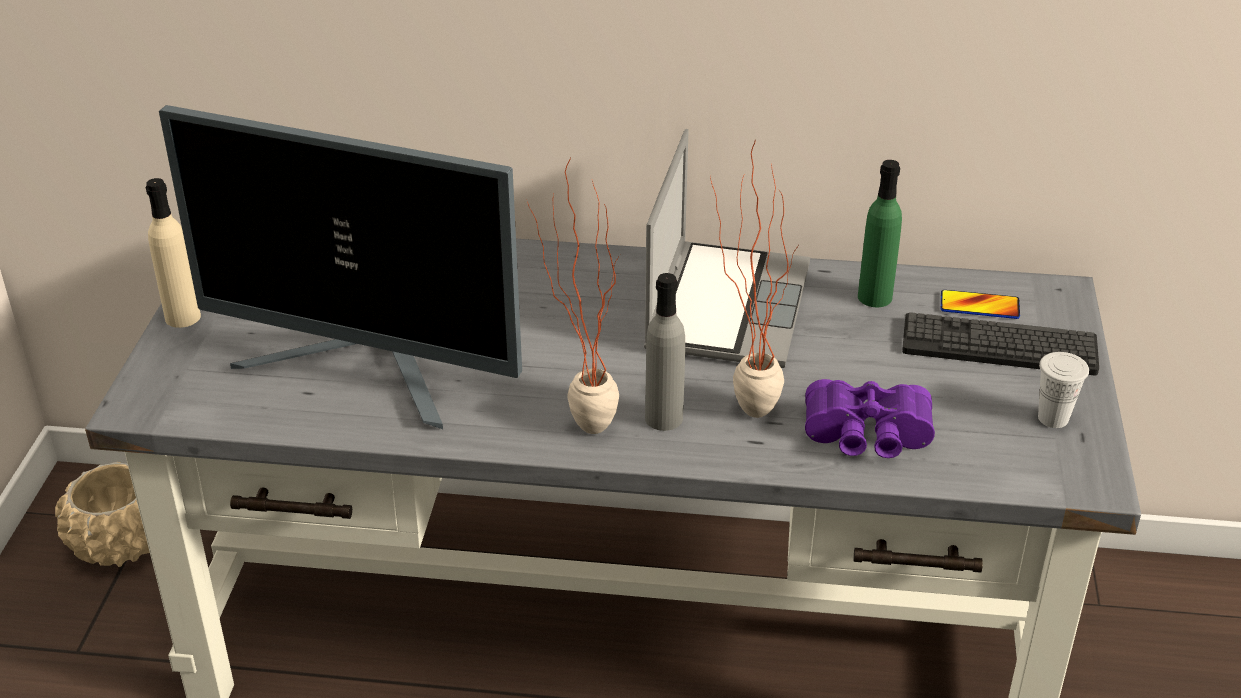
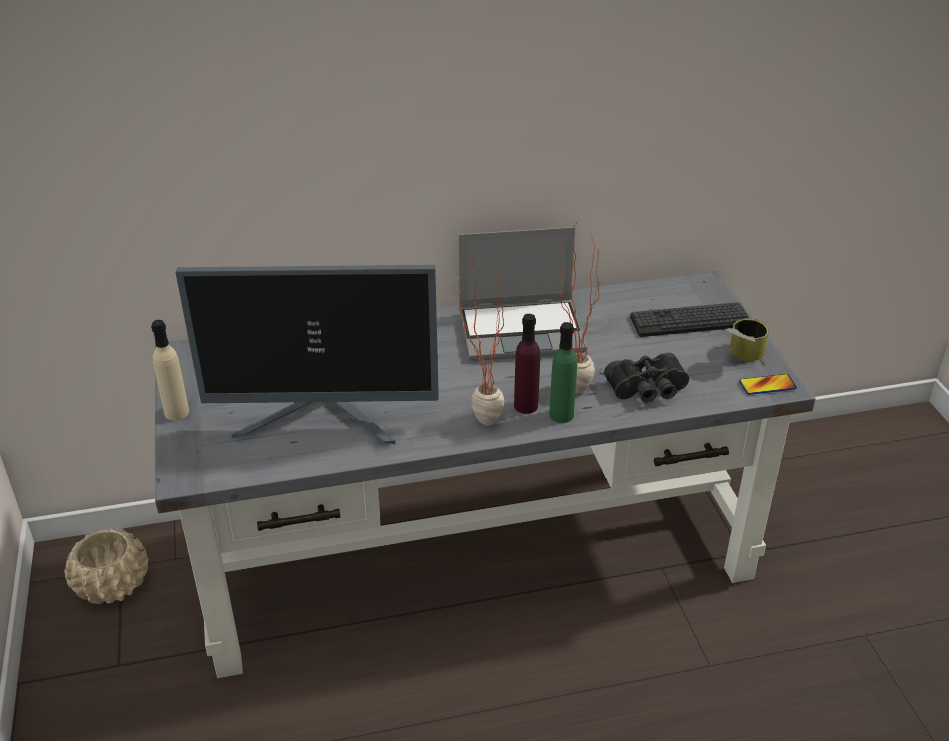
camera: 20 degrees left, 0 degrees up
laptop [644,129,810,368] -> laptop turned 90 degrees clockwise [459,227,587,361]
grey bottle [645,273,685,431] -> purple bottle [514,314,540,414]
purple binoculars [805,379,935,458] -> black binoculars [604,353,689,403]
green bottle [858,160,902,307] -> green bottle moved to [549,322,577,423]
phone [941,290,1020,319] -> phone moved to [739,374,797,395]
white cup [1038,352,1089,428] -> can [725,318,770,361]

